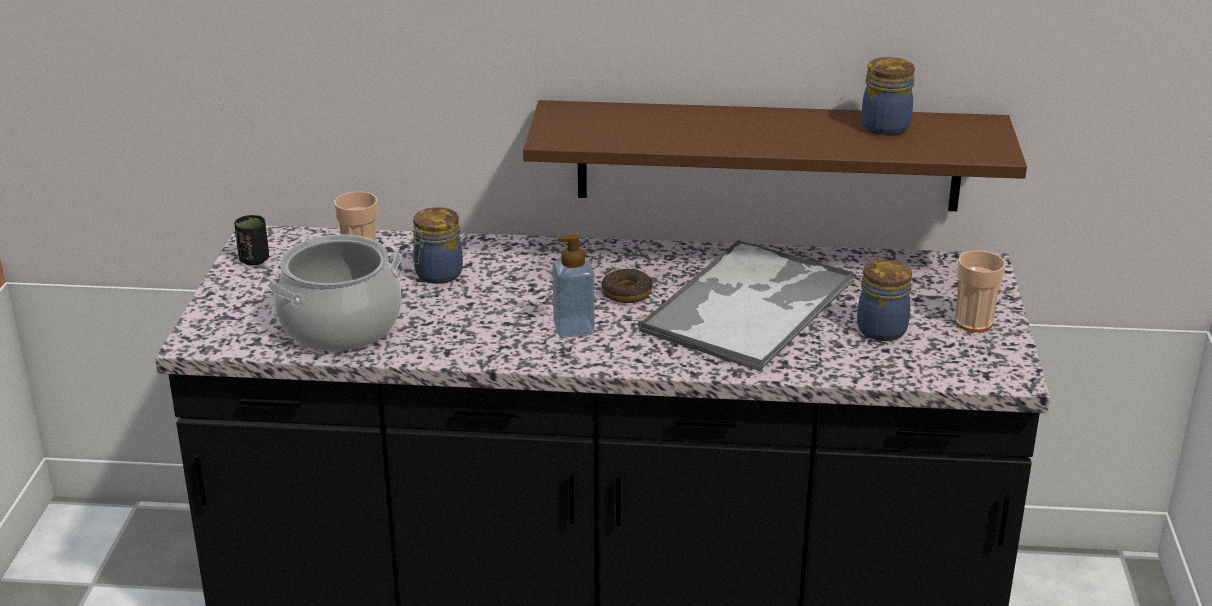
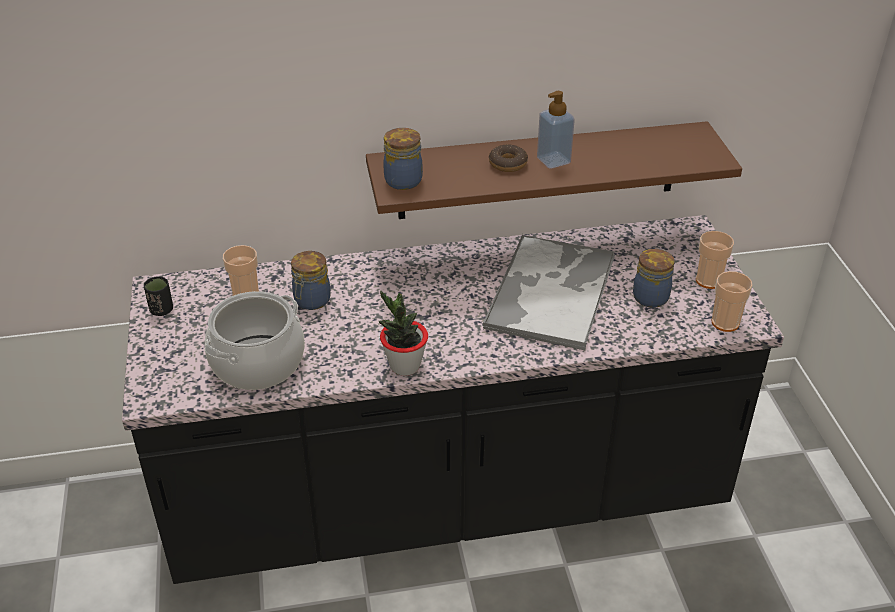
camera: 15 degrees left, 10 degrees up
soap dispenser [552,234,595,338] -> soap dispenser moved to [537,91,575,169]
donut [602,269,653,303] -> donut moved to [489,144,528,172]
jar [861,57,915,136] -> jar moved to [383,128,423,190]
none -> potted plant [379,291,428,376]
none -> cup [711,271,753,332]

